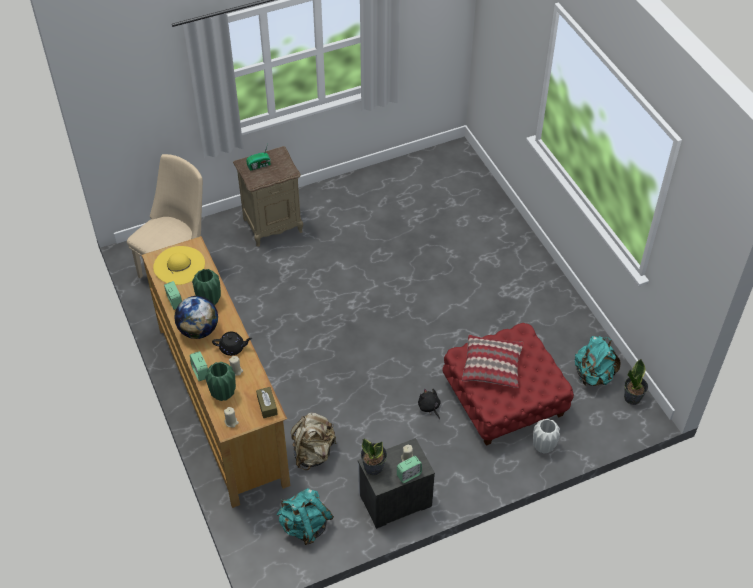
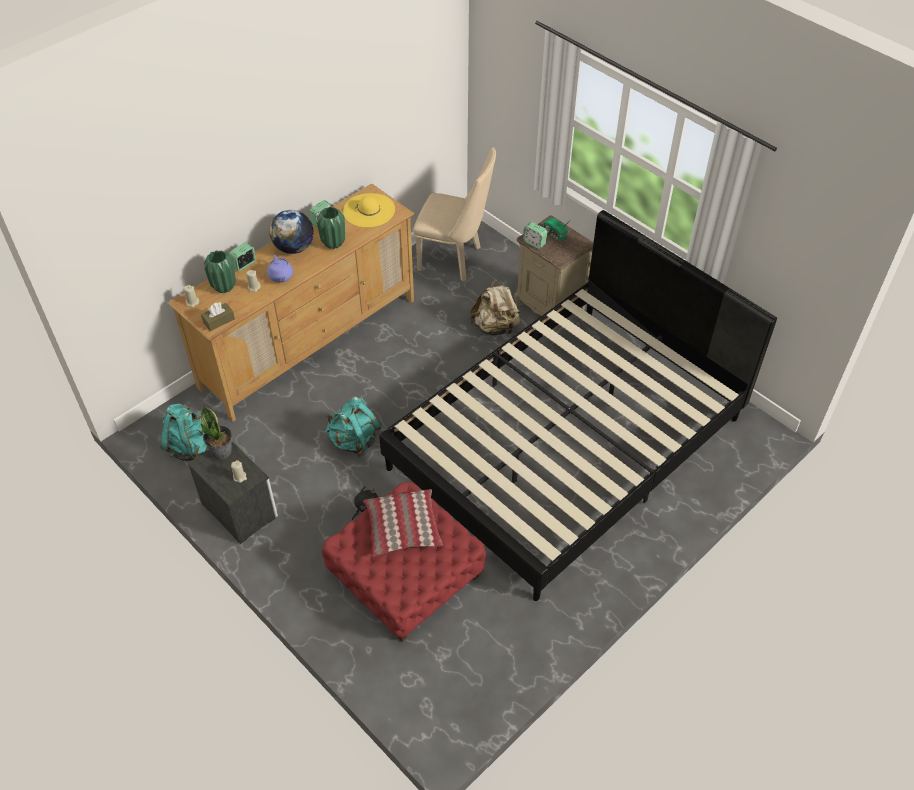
camera: 70 degrees right, 0 degrees up
black teapot [212,332,252,356] -> purple teapot [267,255,293,283]
beige backpack [291,413,336,470] -> beige backpack moved to [470,280,521,336]
alarm clock [397,456,422,483] -> alarm clock moved to [523,222,547,249]
white vase [533,419,560,453] -> none
turquoise backpack [575,336,620,386] -> turquoise backpack moved to [325,397,382,457]
potted plant [624,359,648,405] -> none
none -> black bed [379,210,777,601]

